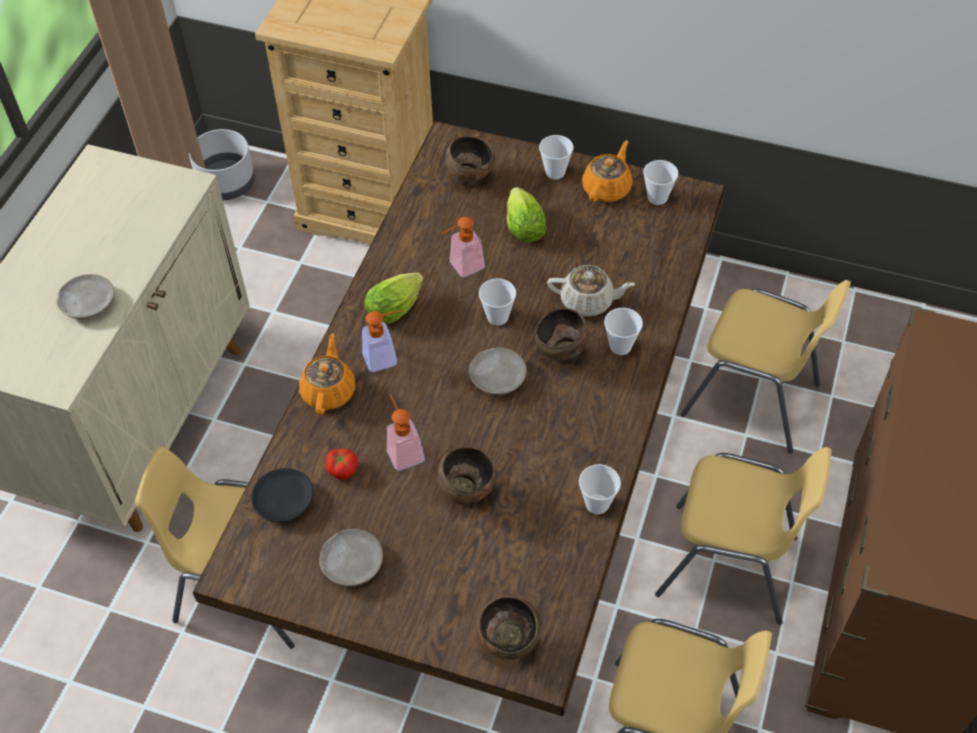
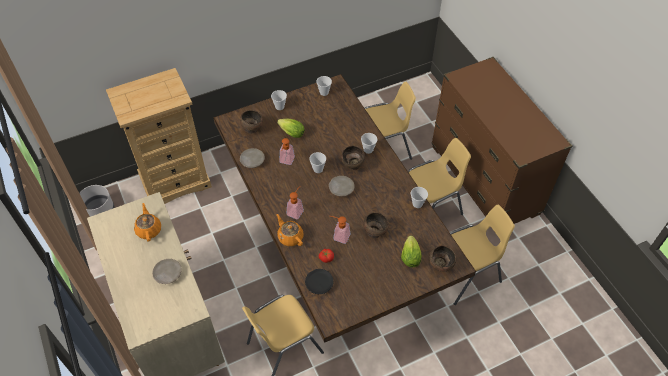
camera: 45 degrees left, 0 degrees up
beige plate [319,529,383,586] -> beige plate moved to [240,148,265,168]
lettuce [365,273,424,324] -> lettuce moved to [401,235,421,267]
beige teapot [547,265,635,316] -> none
orange teapot [582,140,633,202] -> orange teapot moved to [134,203,161,242]

